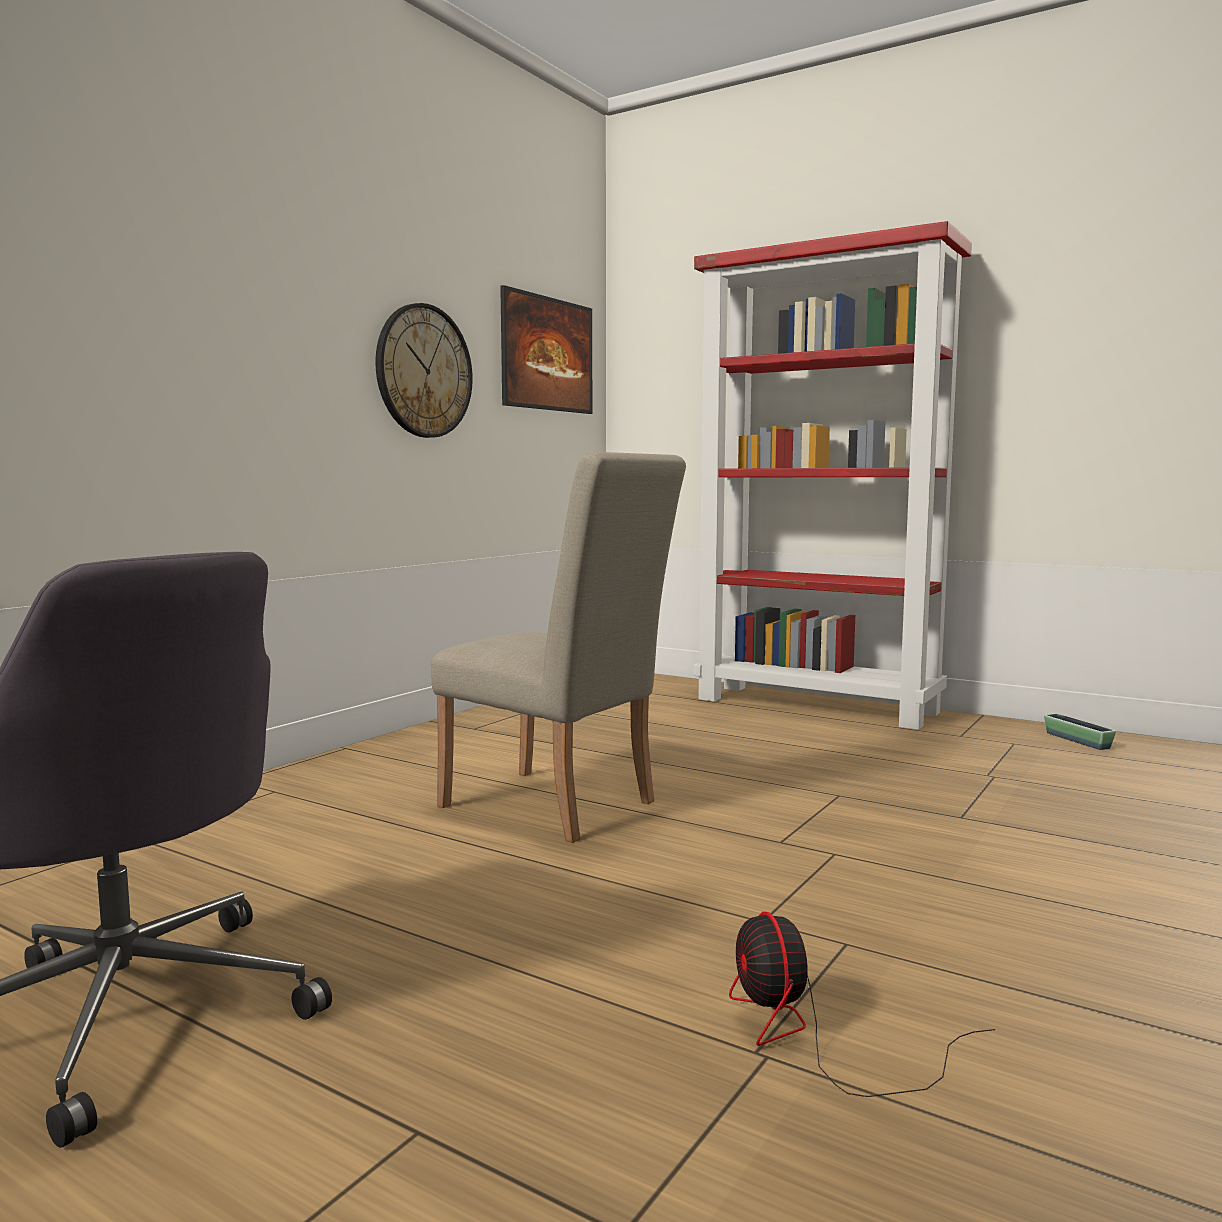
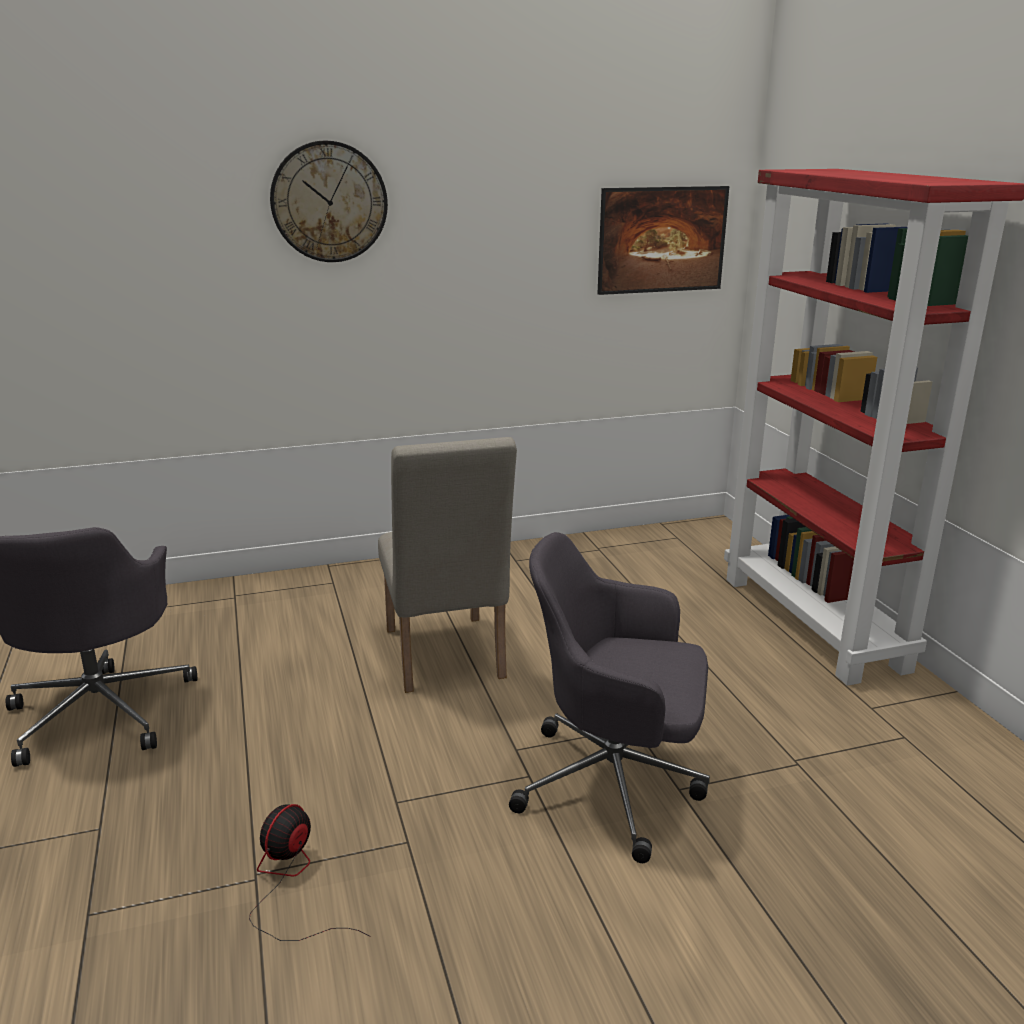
camera: 40 degrees right, 15 degrees up
wall clock [375,303,473,438] -> wall clock moved to [270,140,388,262]
planter [1044,713,1116,750] -> none
none -> grey office chair [509,532,710,863]

